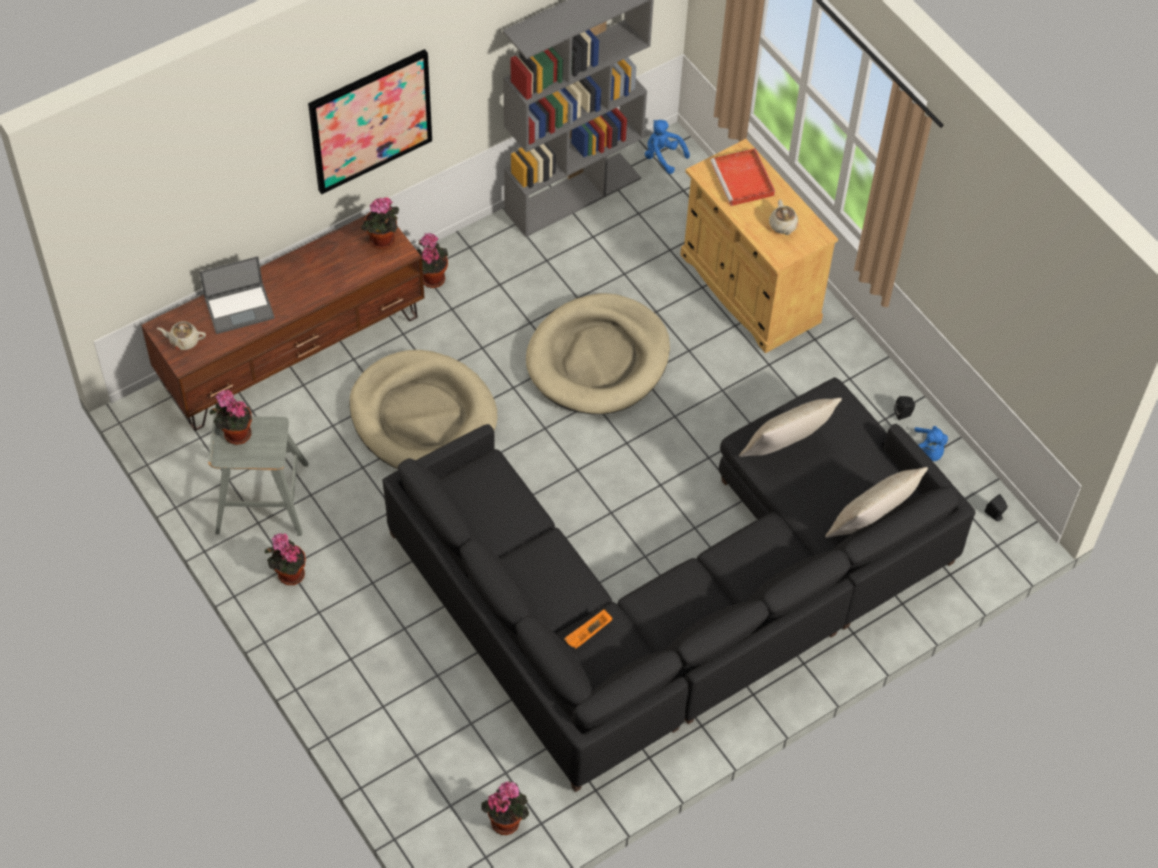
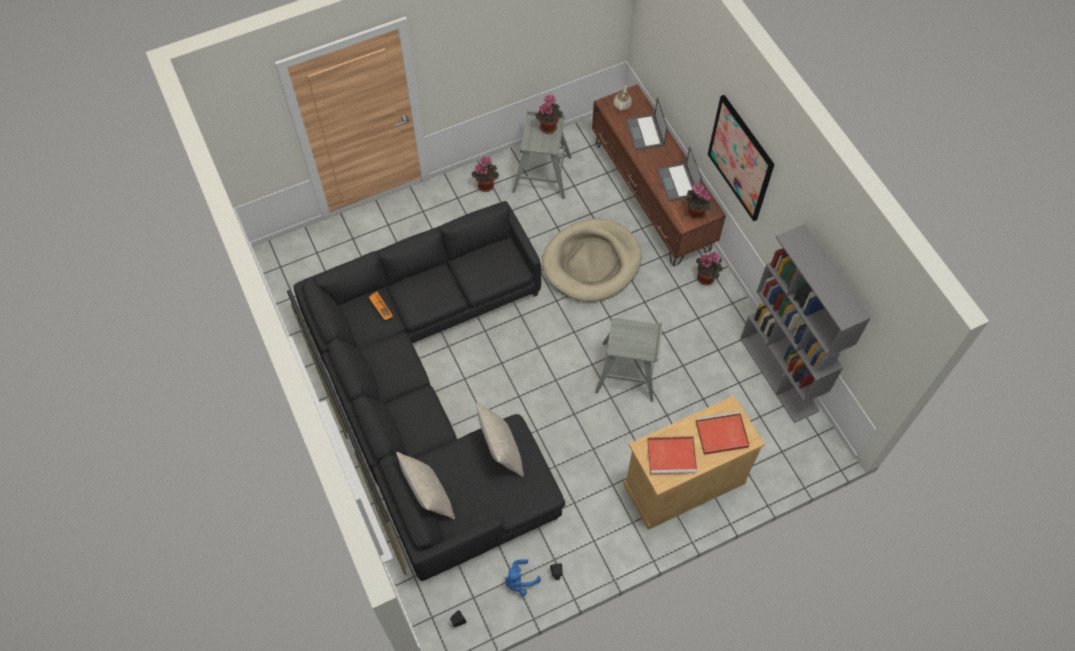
camera: 100 degrees right, 5 degrees up
potted plant [481,781,529,835] -> none
beige dog bed [526,293,670,414] -> grey stool [595,318,663,402]
blue plush toy [645,120,690,174] -> none
beige teapot [769,200,798,235] -> red tray [647,436,697,474]
none -> laptop [657,146,702,202]

